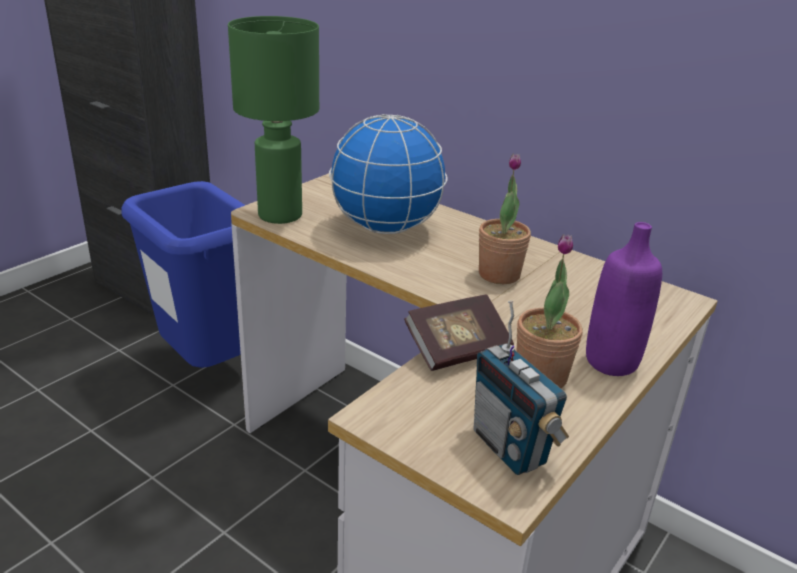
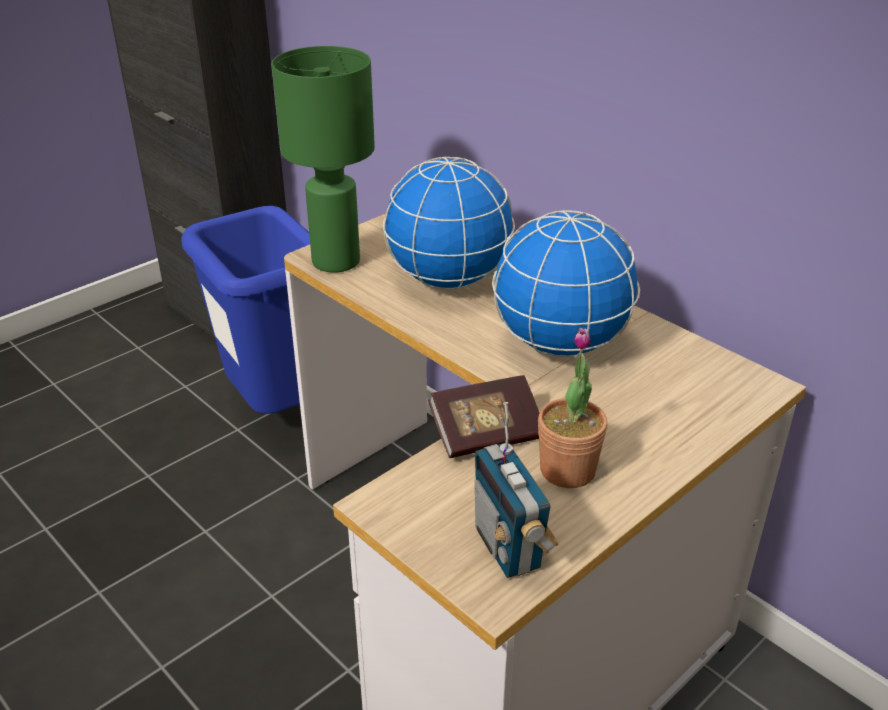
camera: 10 degrees right, 5 degrees up
potted plant [479,154,531,284] -> globe [492,210,640,358]
purple bottle [586,222,662,376] -> none

